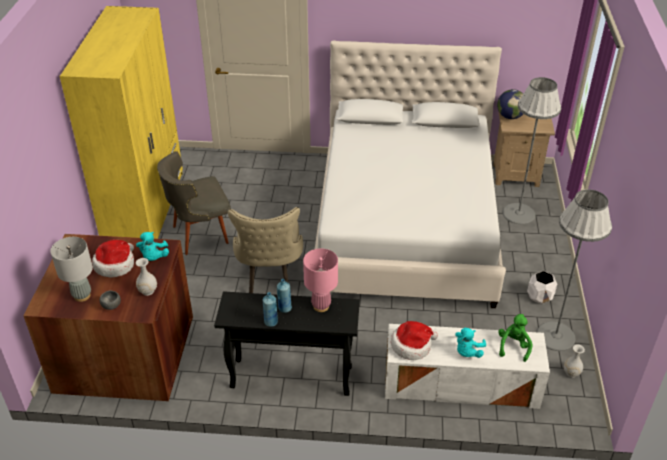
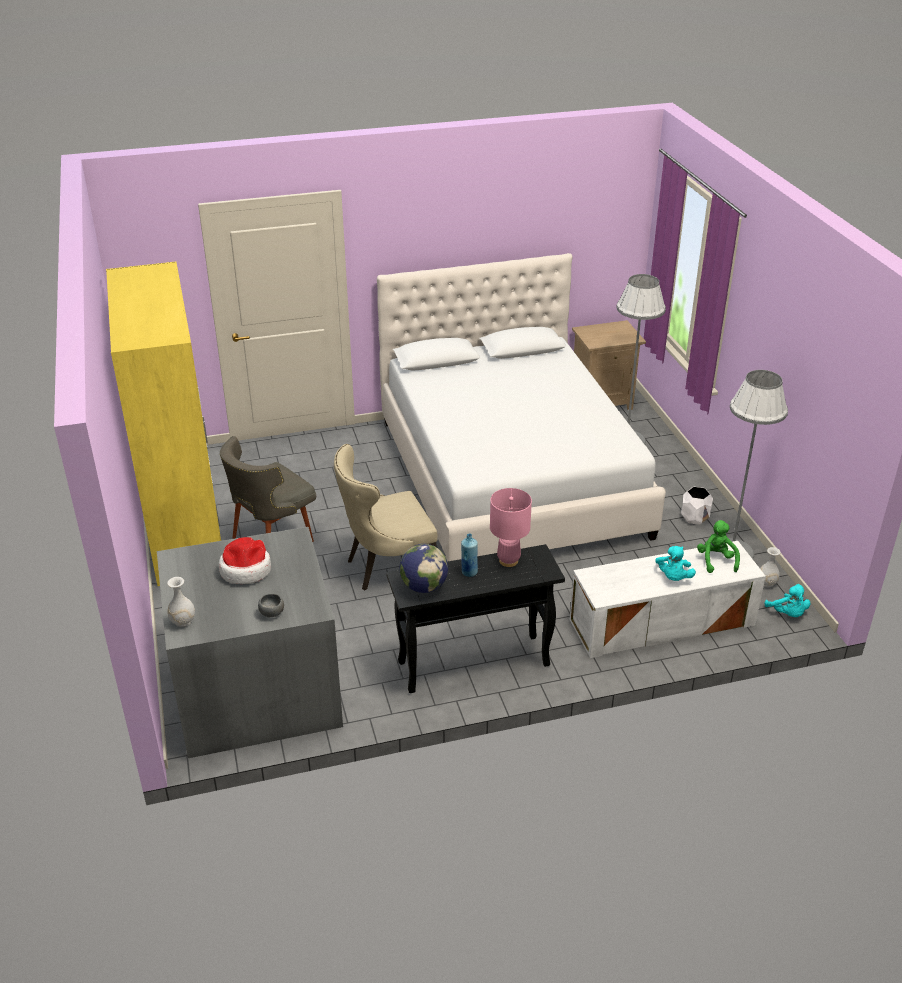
camera: 20 degrees left, 5 degrees down
brown dresser [24,234,193,401] -> grey dresser [157,527,343,758]
grey table lamp [50,237,93,302] -> none
turquoise plush toy [136,232,169,261] -> turquoise plush toy moved to [765,584,811,617]
white vase [136,258,157,296] -> white vase moved to [167,577,195,627]
beige chair [228,207,303,293] -> beige chair turned 90 degrees clockwise [334,444,438,591]
blue bottle [263,292,278,327] -> none
hat [391,321,438,360] -> none
globe [497,89,523,119] -> globe moved to [399,544,448,593]

